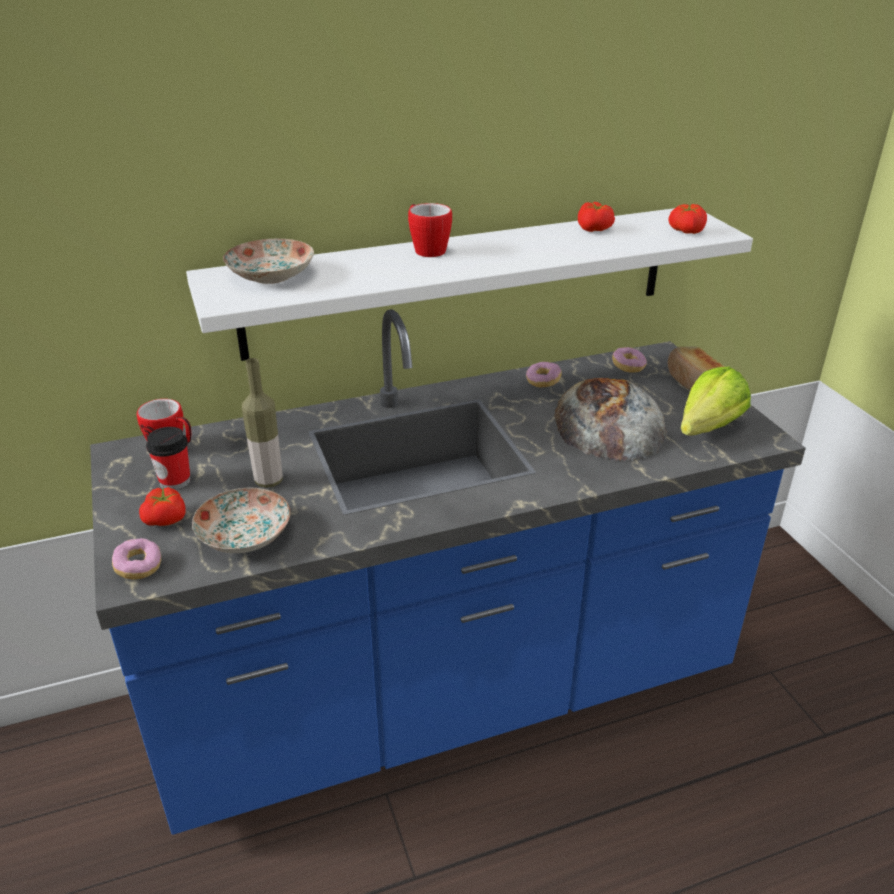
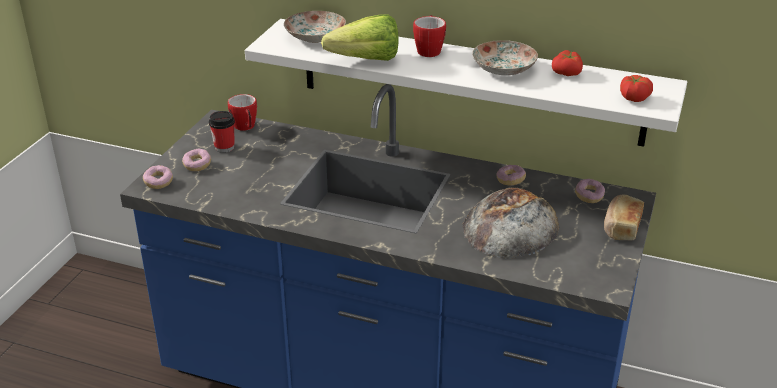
camera: 40 degrees right, 0 degrees up
tomato [139,487,186,526] -> donut [182,149,211,171]
plate [192,487,291,553] -> plate moved to [472,40,538,75]
bottle [242,358,283,488] -> none
lettuce [681,367,751,436] -> lettuce moved to [321,14,398,61]

